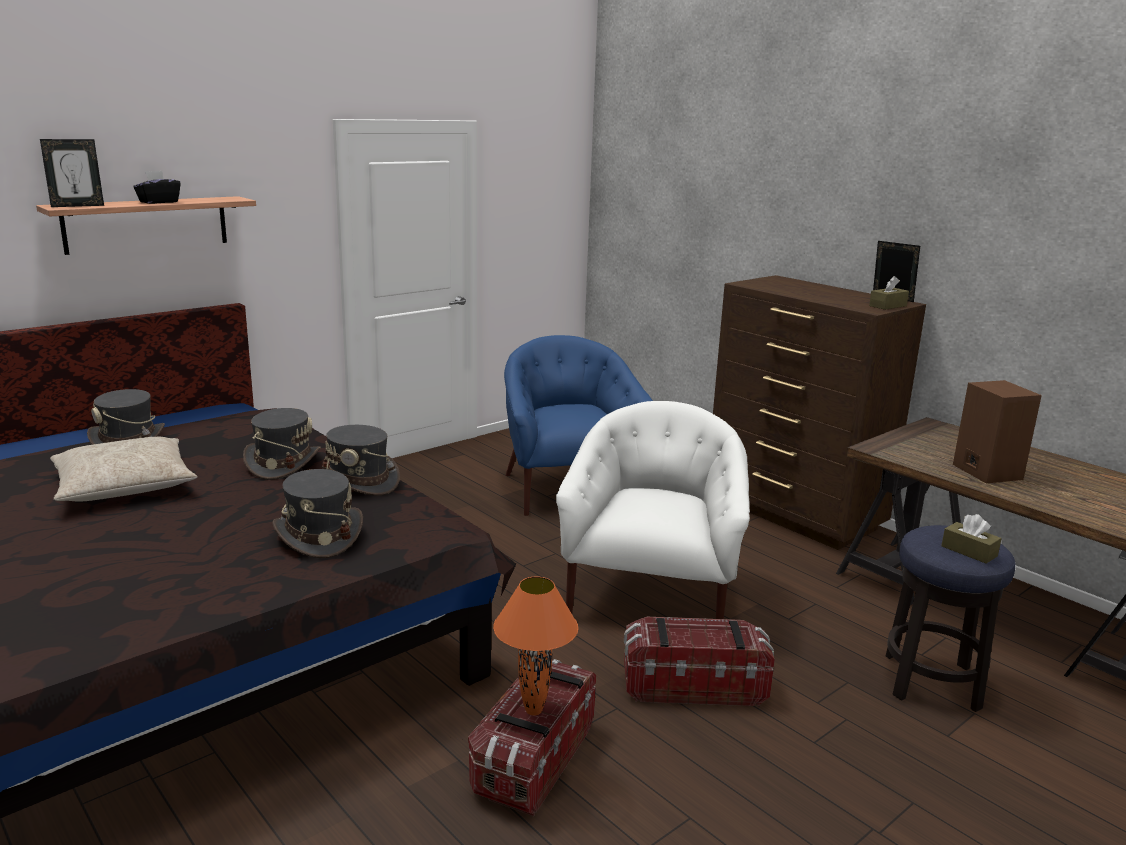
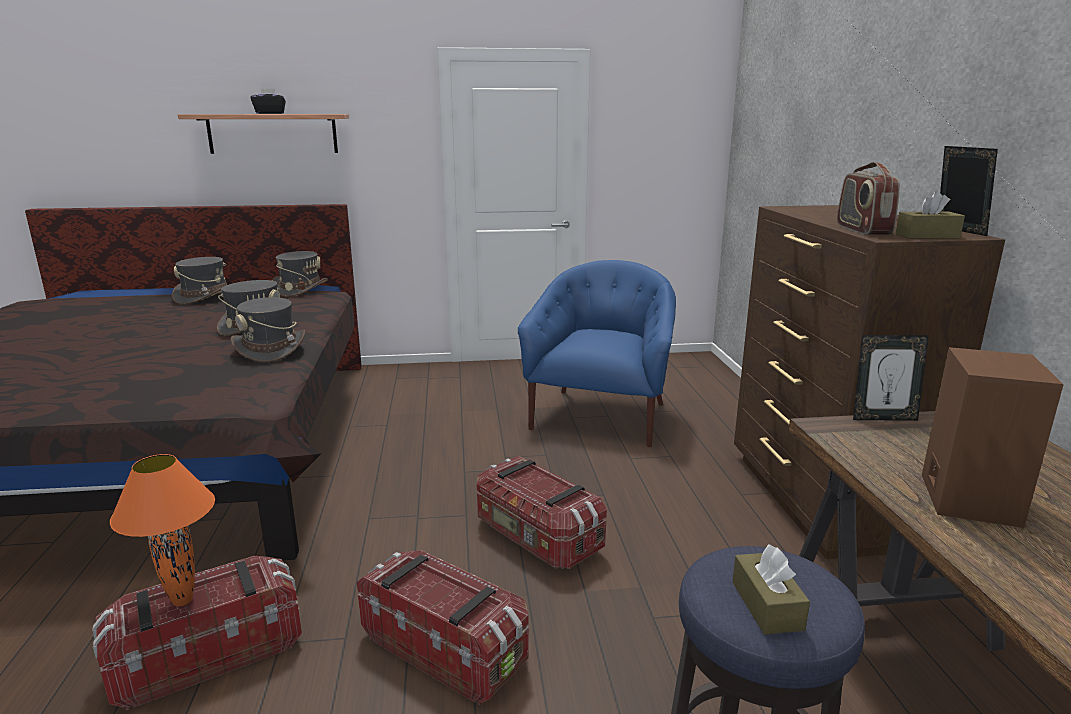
camera: 35 degrees right, 0 degrees up
picture frame [40,139,104,207] -> picture frame moved to [853,335,929,421]
beige pillow [50,437,197,502] -> none
grey hat [272,469,363,558] -> grey hat moved to [272,251,328,297]
white armchair [556,401,750,619] -> storage box [476,456,607,569]
none -> radio [837,162,900,235]

